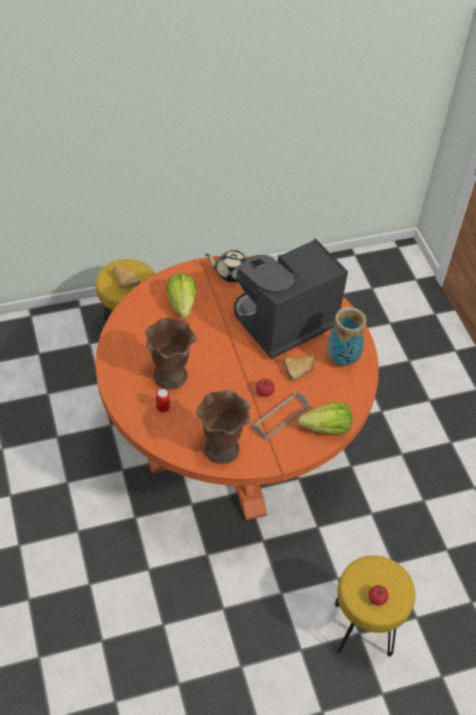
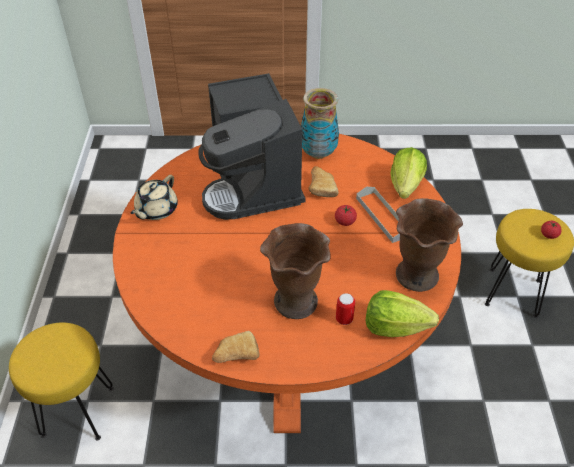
camera: 70 degrees left, 5 degrees down
bread [113,267,140,289] -> bread moved to [212,331,260,363]
lettuce [167,273,196,318] -> lettuce moved to [366,290,439,337]

